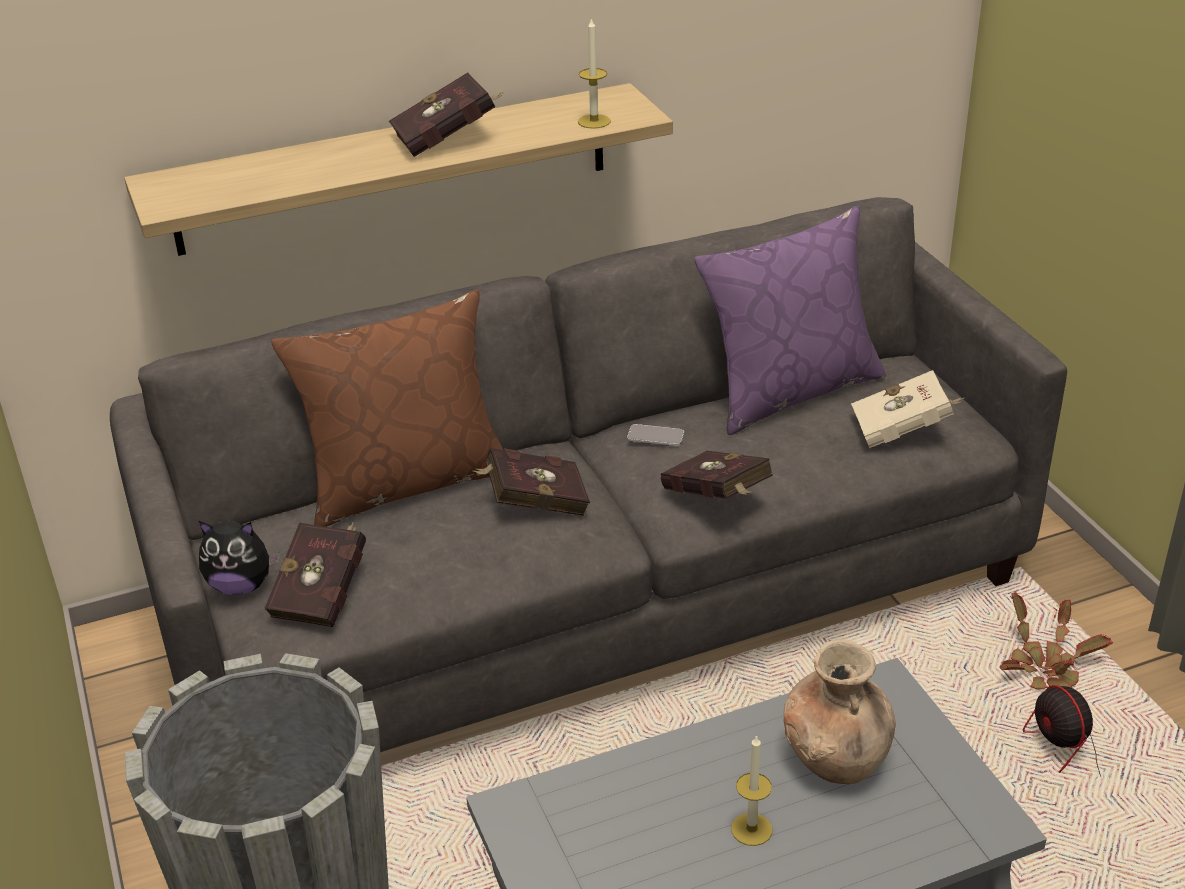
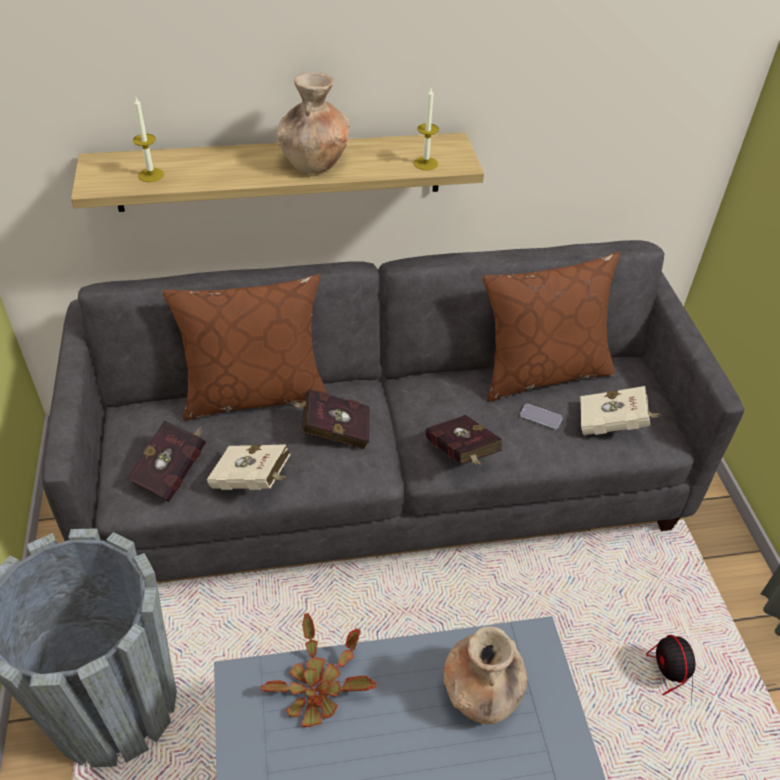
camera: 10 degrees right, 10 degrees up
plush toy [199,520,280,595] -> none
red book [389,73,504,157] -> brown vase [277,72,350,174]
phone [627,424,684,446] -> phone moved to [520,404,563,429]
purple pillow [694,206,886,435] -> brown pillow [483,252,620,402]
candle [731,735,772,846] -> candle moved to [133,98,164,182]
potted plant [1000,592,1113,690] -> potted plant moved to [261,613,376,727]
none -> beige book [207,444,291,490]

